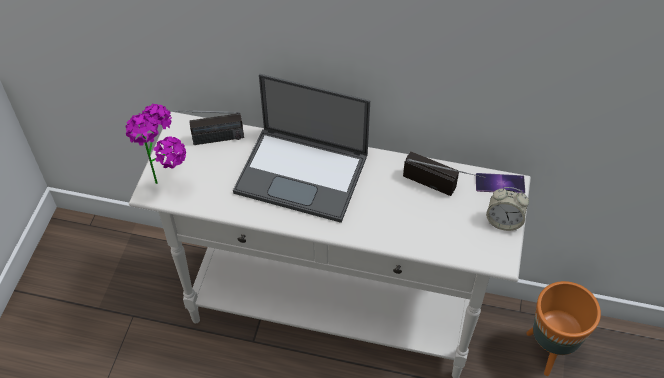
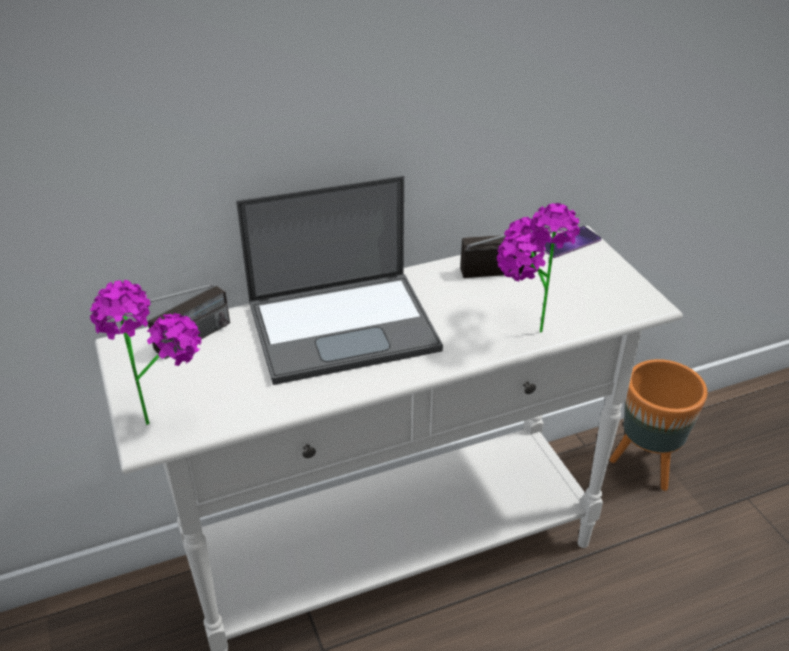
camera: 35 degrees left, 15 degrees down
alarm clock [486,187,529,231] -> none
none -> potted plant [497,203,580,333]

